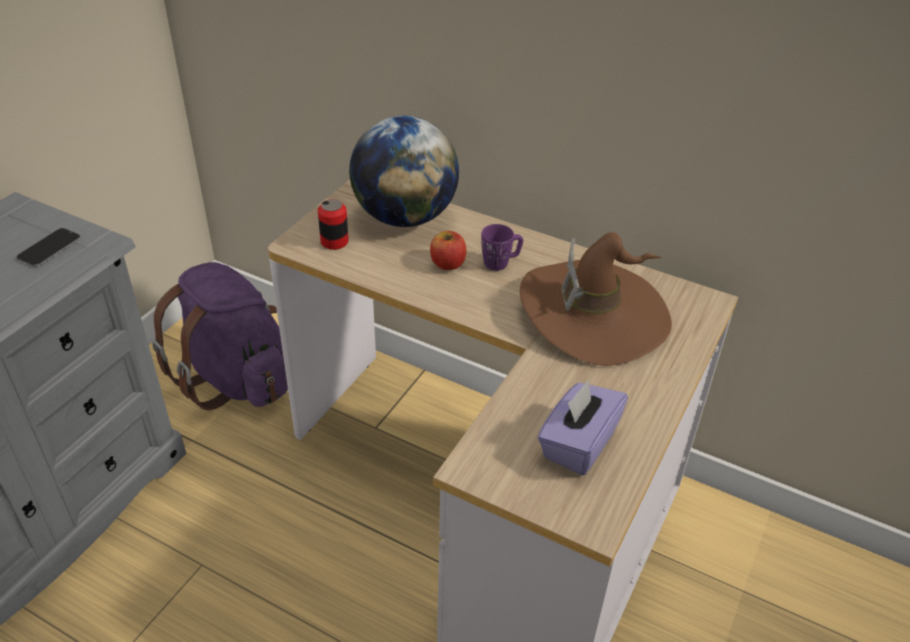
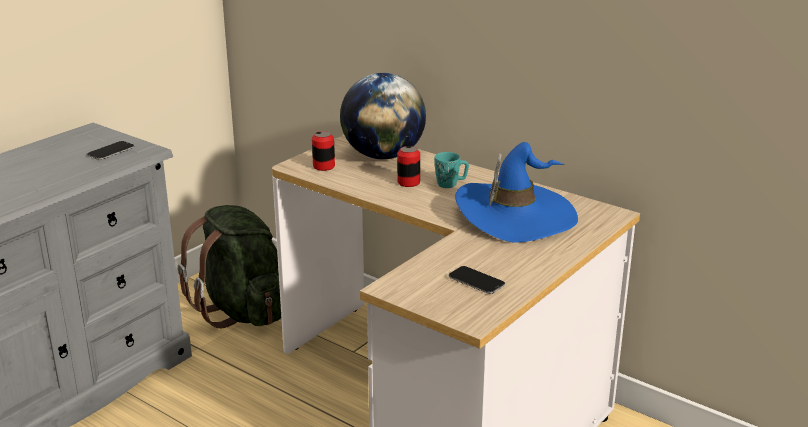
camera: 10 degrees right, 15 degrees down
purple backpack [152,262,288,411] -> green backpack [178,205,281,328]
apple [430,231,466,270] -> can [397,146,420,187]
purple mug [481,224,523,271] -> turquoise mug [435,152,469,188]
brown hat [520,232,672,366] -> blue hat [455,142,578,242]
purple tissue box [537,380,628,475] -> phone [449,266,505,294]

